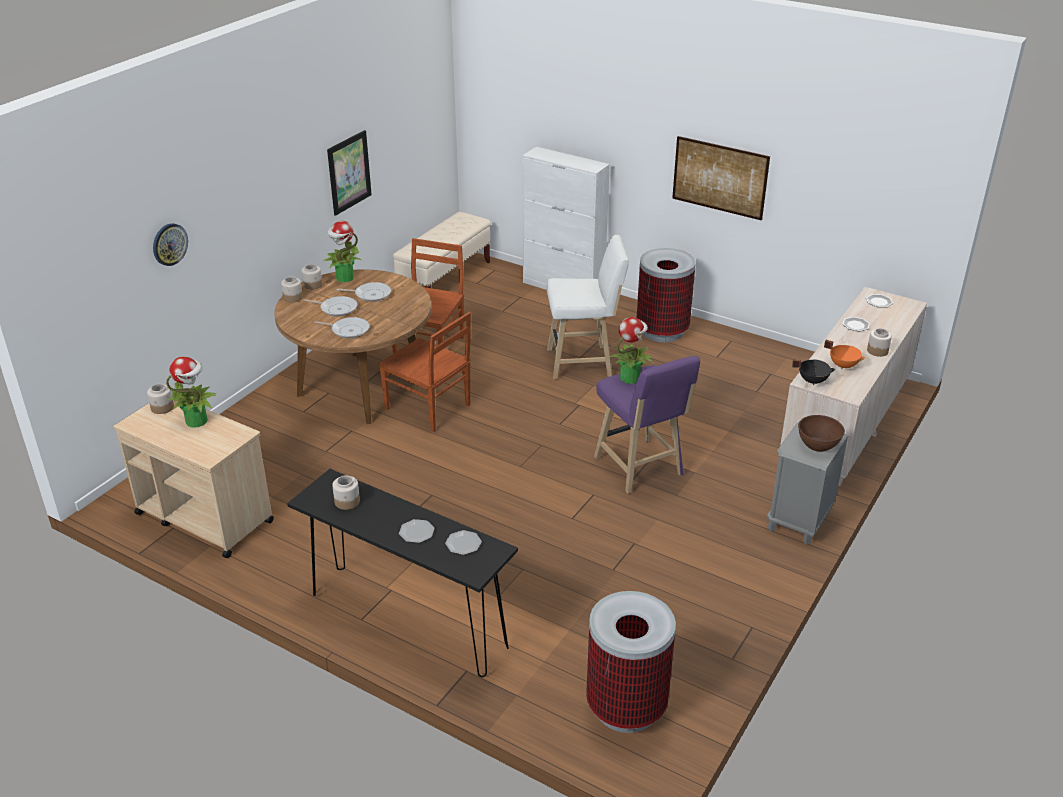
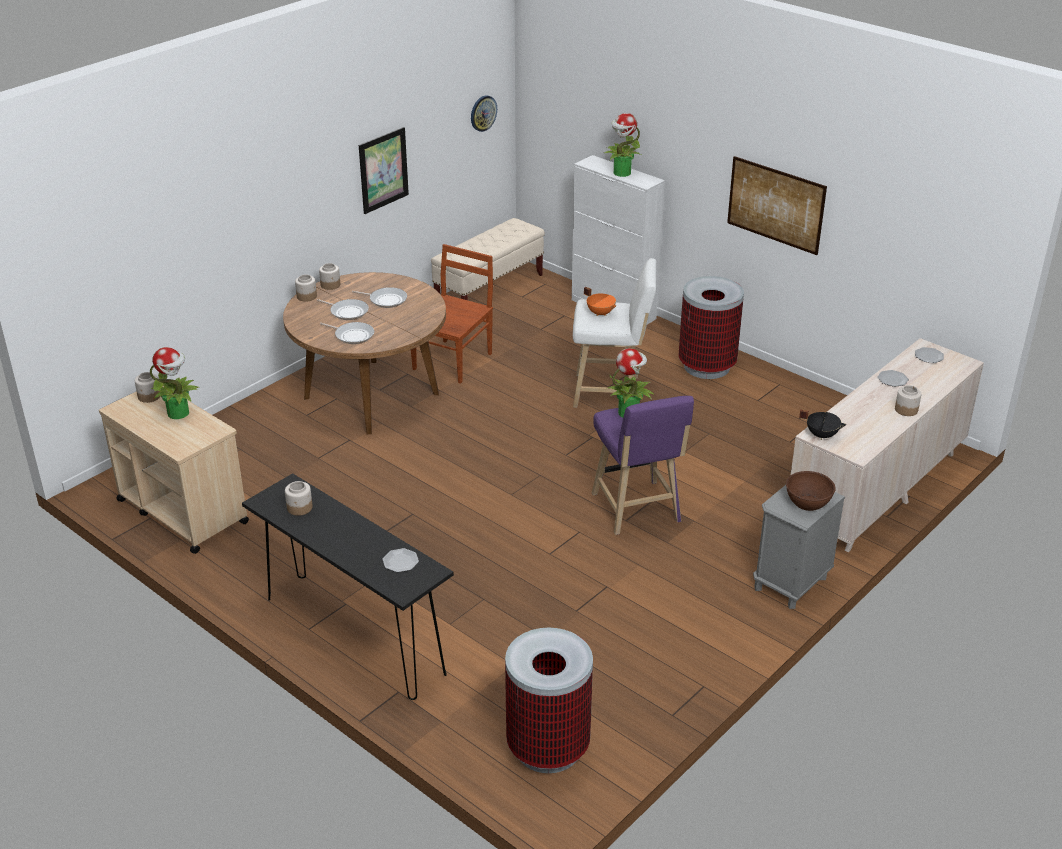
camera: 10 degrees right, 0 degrees up
wall clock [153,223,188,266] -> wall clock moved to [471,95,497,132]
potted plant [323,221,361,282] -> potted plant moved to [604,113,641,177]
brown chair [378,312,471,432] -> none
plate [399,519,435,543] -> none
orange cooking pot [824,340,865,369] -> orange cooking pot moved to [584,287,616,316]

